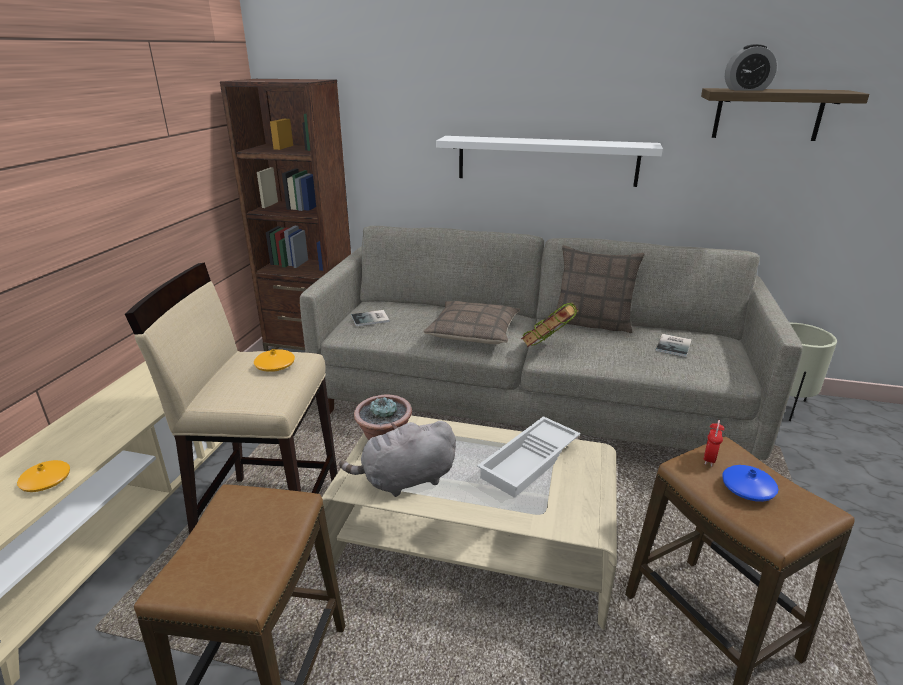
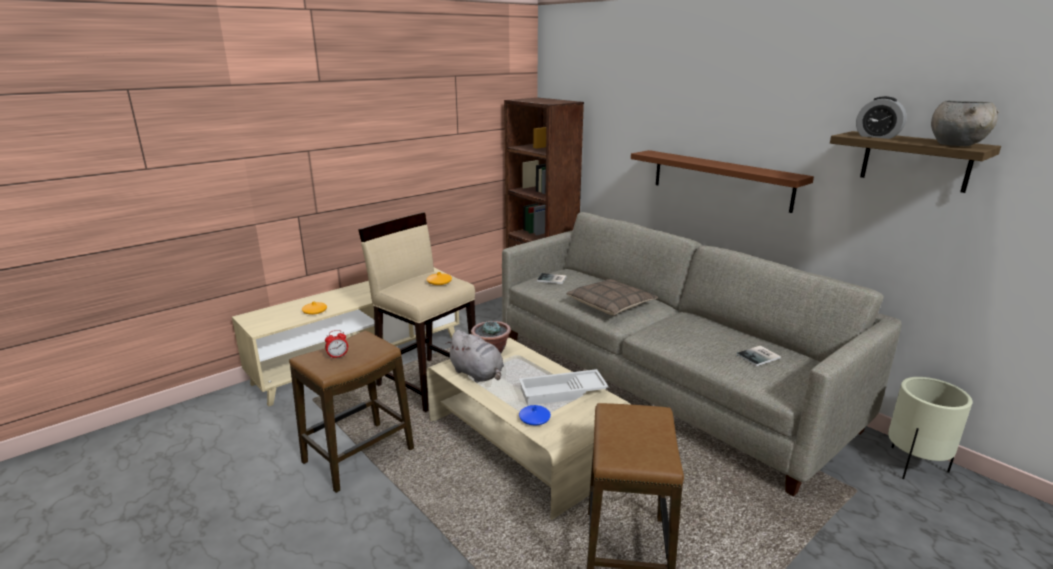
camera: 35 degrees right, 5 degrees down
grey plush toy [339,421,456,497] -> grey plush toy turned 150 degrees counterclockwise [446,330,504,383]
white shelf [436,136,663,187] -> brown shelf [631,150,814,213]
book [521,302,579,347] -> none
pillow [556,245,645,333] -> none
alarm clock [704,420,724,467] -> alarm clock moved to [325,330,348,359]
blue vase [722,465,779,502] -> blue vase moved to [519,405,551,426]
none -> grey bowl [931,101,999,146]

